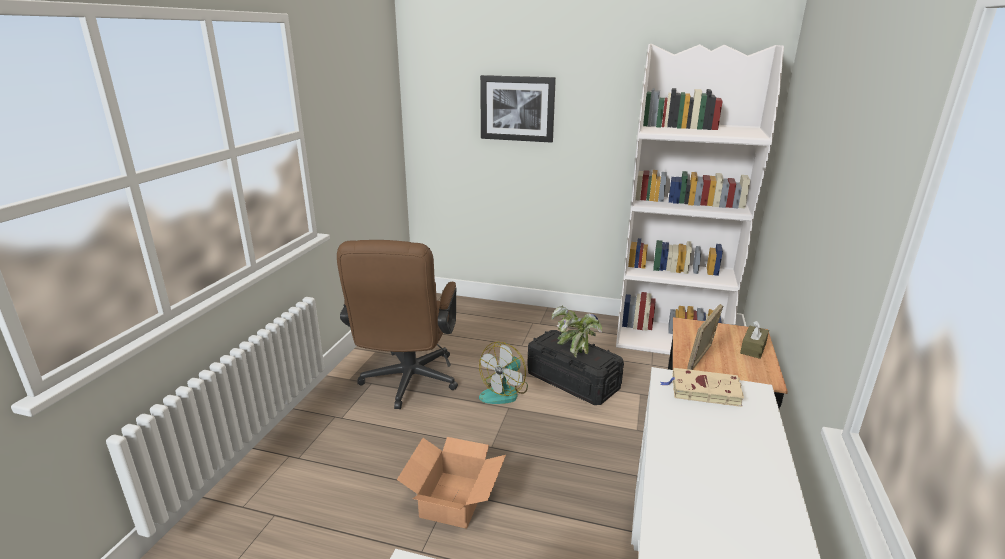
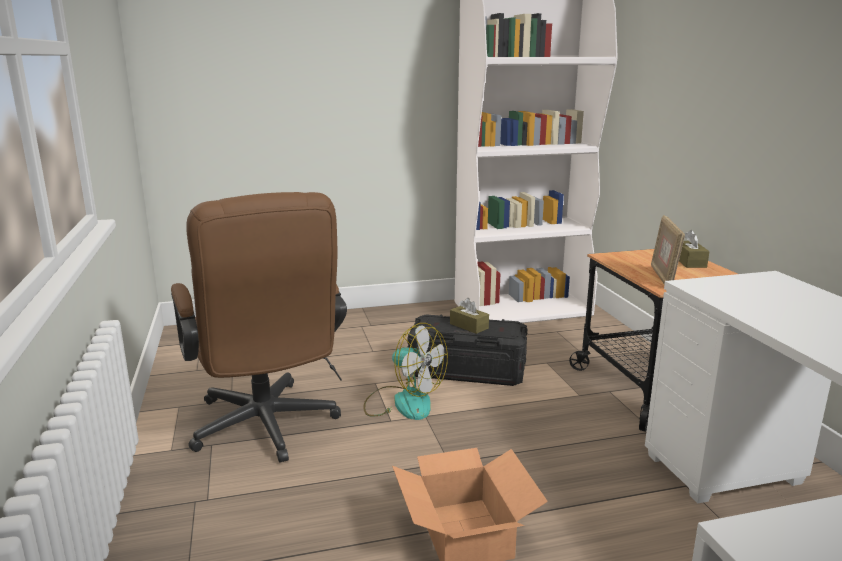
camera: 30 degrees left, 5 degrees down
fan [479,342,528,404] -> fan turned 60 degrees counterclockwise [363,323,448,420]
picture [480,75,556,143] -> none
potted plant [552,306,602,358] -> brown tissue box [450,298,489,334]
beige book [660,368,744,407] -> none

